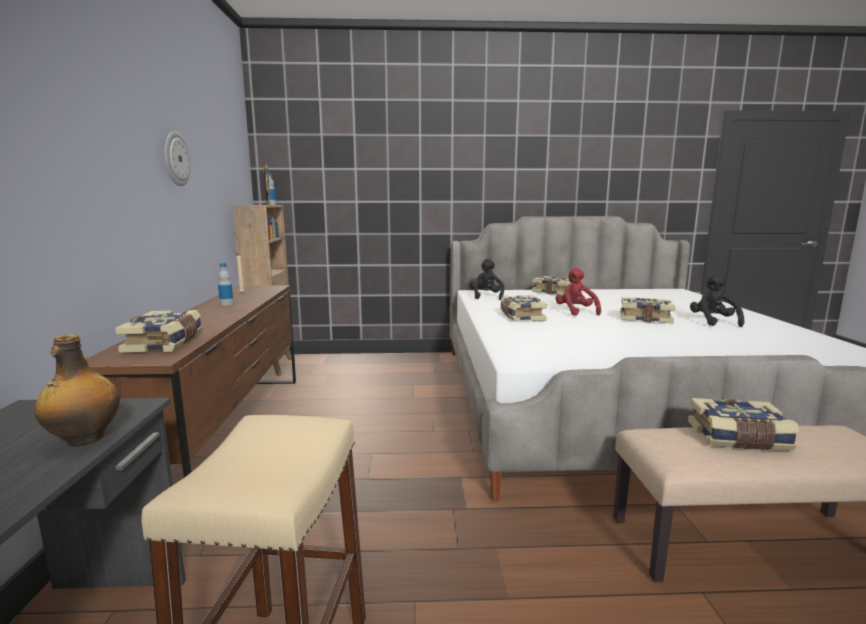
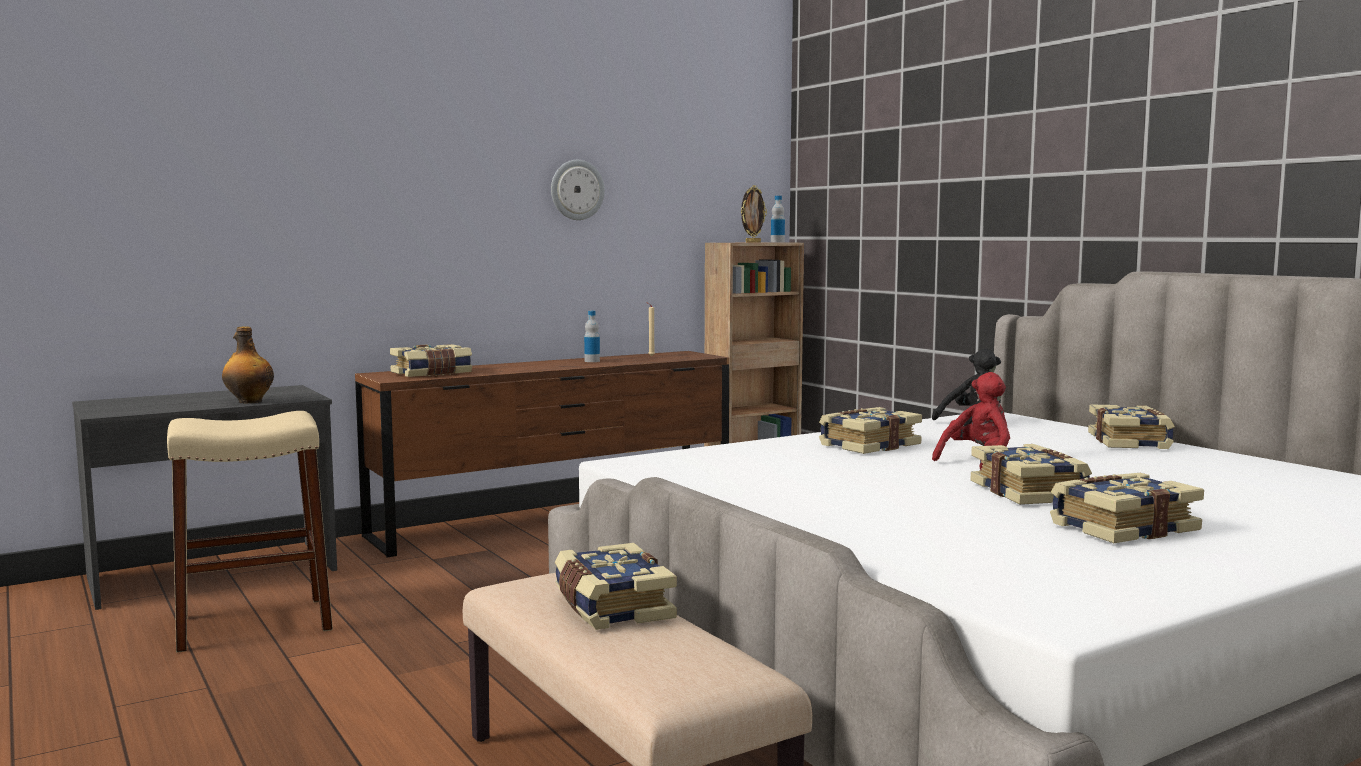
camera: 60 degrees right, 5 degrees down
black plush toy [690,274,744,327] -> book [1050,473,1204,543]

